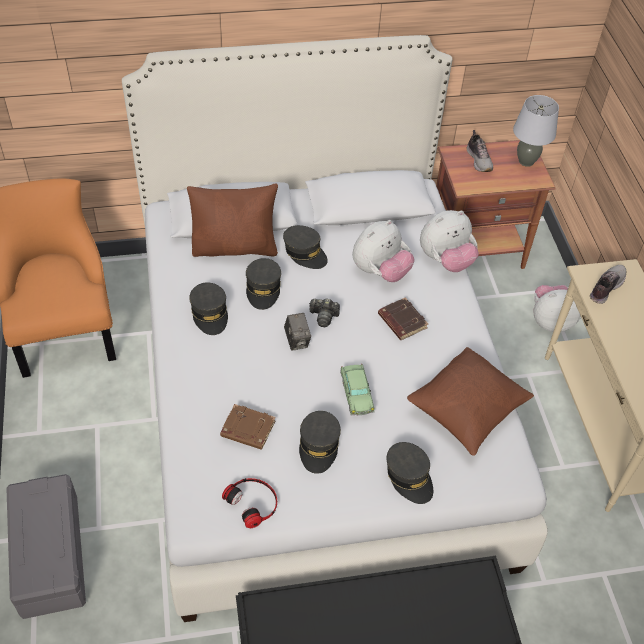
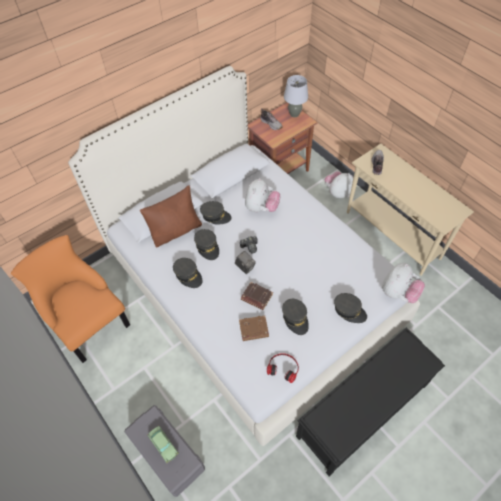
camera: 25 degrees left, 5 degrees up
toy car [340,364,375,416] -> toy car moved to [147,425,179,464]
brown book [378,297,428,340] -> brown book moved to [241,282,273,310]
brown pillow [407,347,534,456] -> none
plush toy [420,210,479,272] -> plush toy moved to [382,263,425,303]

